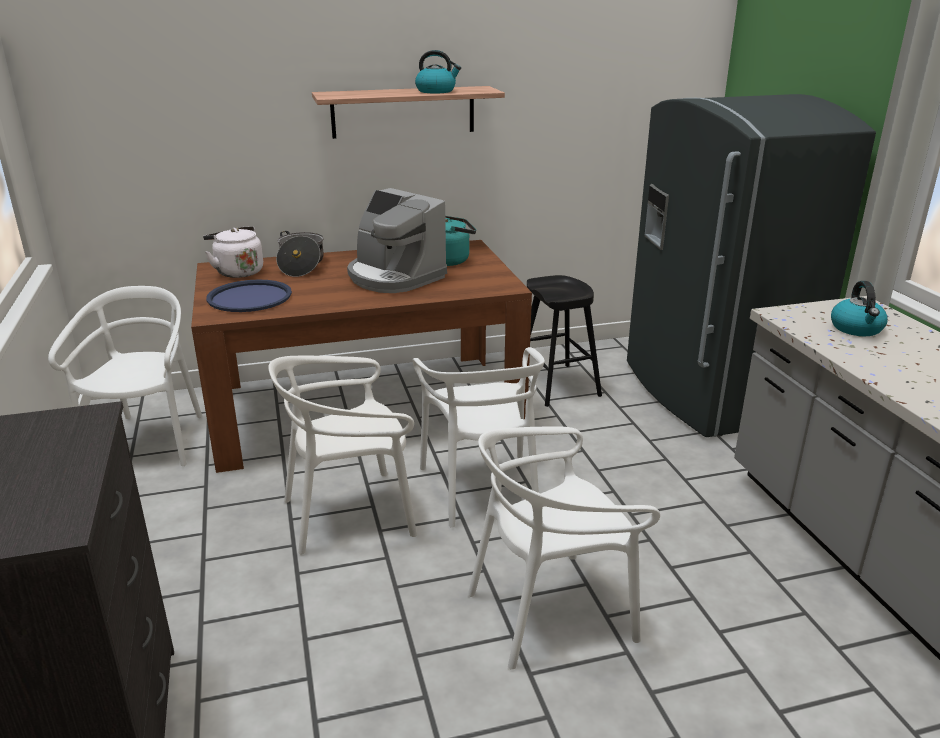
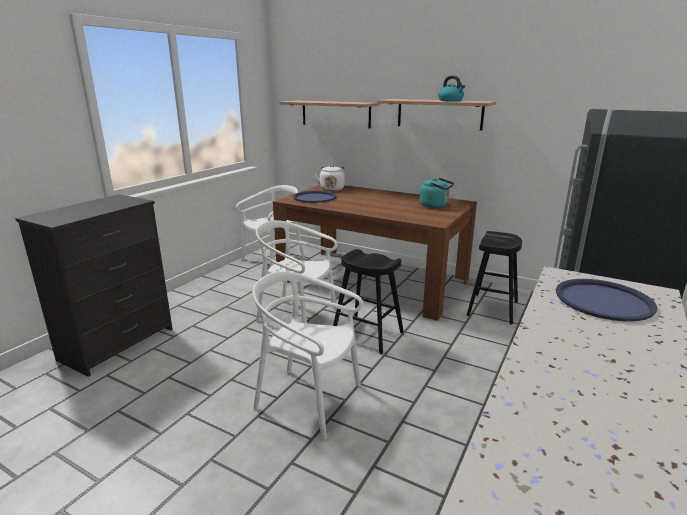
camera: 45 degrees right, 5 degrees down
cooking pot [276,231,324,277] -> none
coffee machine [347,188,447,293] -> none
white chair [413,347,545,528] -> black stool [333,249,404,354]
kettle [831,281,888,336] -> blue tray [556,279,657,321]
none -> shelf [279,100,380,129]

